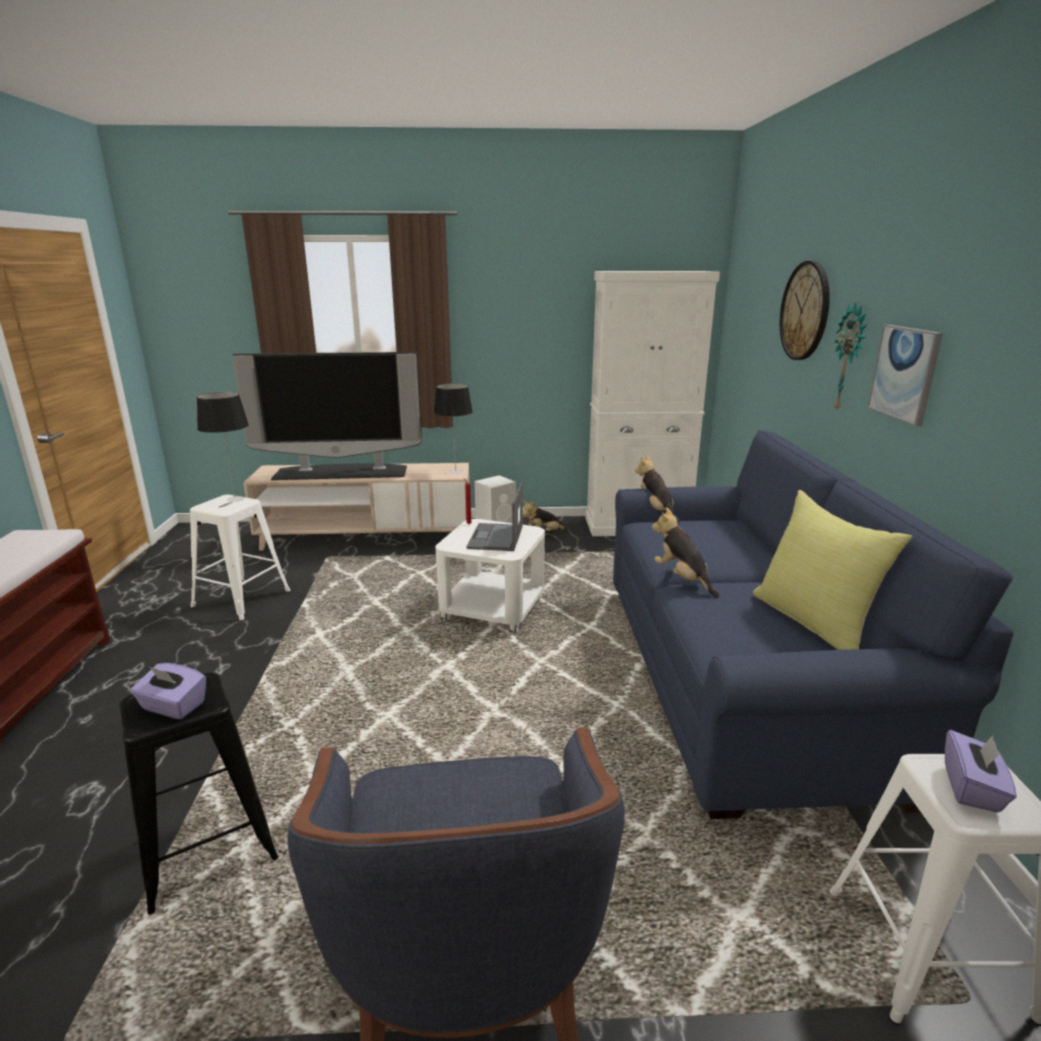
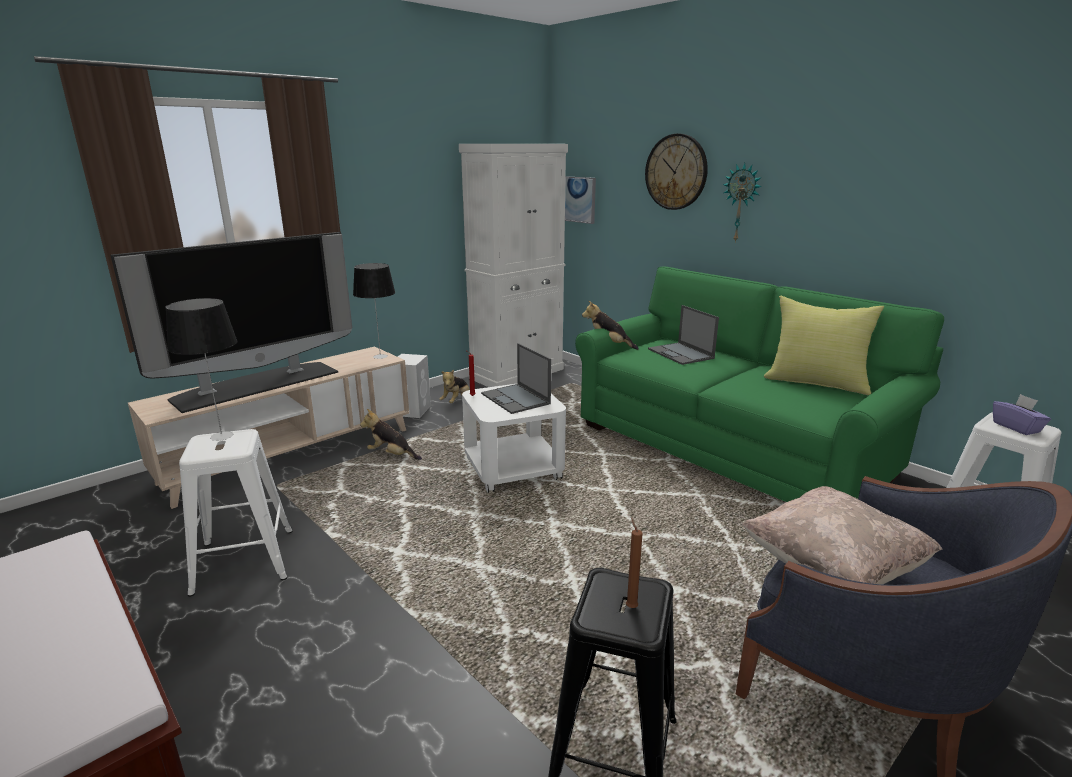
camera: 40 degrees left, 0 degrees up
purple tissue box [130,663,206,719] -> brown candle [626,518,643,608]
blue sofa [613,430,1013,819] -> green sofa [575,267,944,502]
plush toy [652,507,720,597] -> plush toy moved to [360,409,422,460]
picture [868,325,943,426] -> picture moved to [565,176,596,224]
none -> laptop [648,305,719,365]
none -> beige pillow [742,486,942,585]

